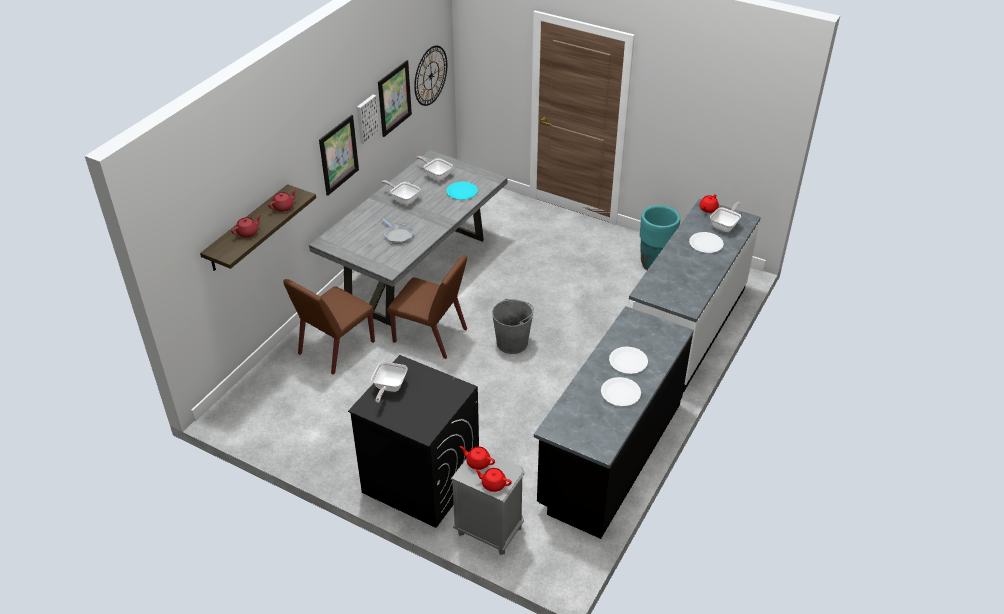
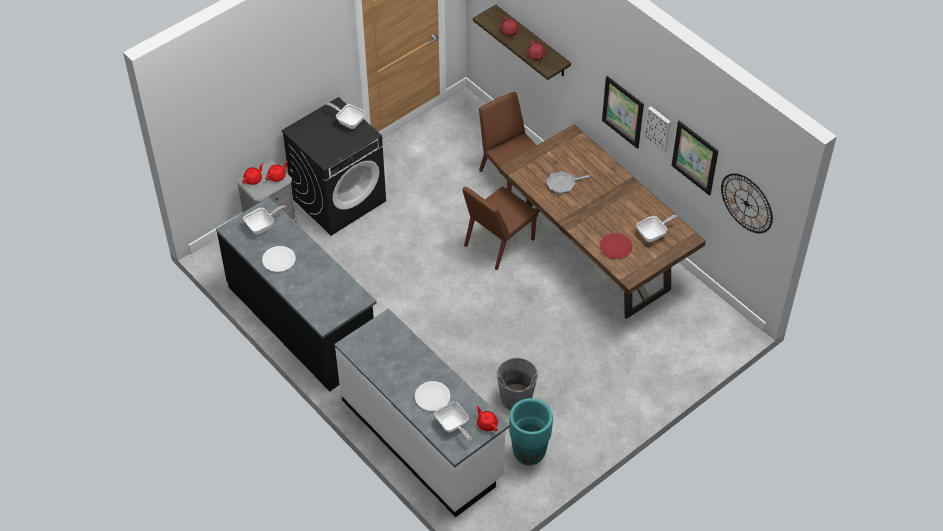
camera: 110 degrees right, 10 degrees up
grey dining table [309,150,508,326] -> brown dining table [499,124,706,319]
frying pan [382,180,421,205] -> frying pan moved to [243,205,286,234]
turquoise plate [447,182,478,200] -> red plate [600,233,632,259]
grey bucket [492,299,534,354] -> grey bucket moved to [497,358,538,410]
white plate [609,347,648,374] -> none

